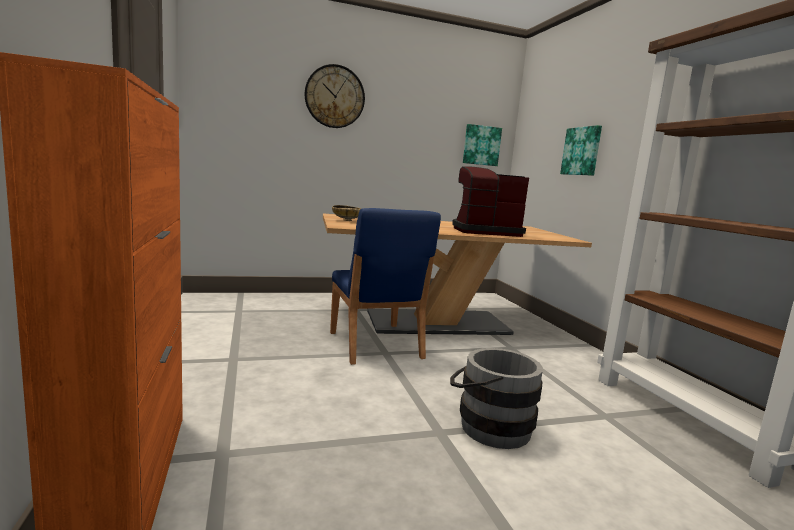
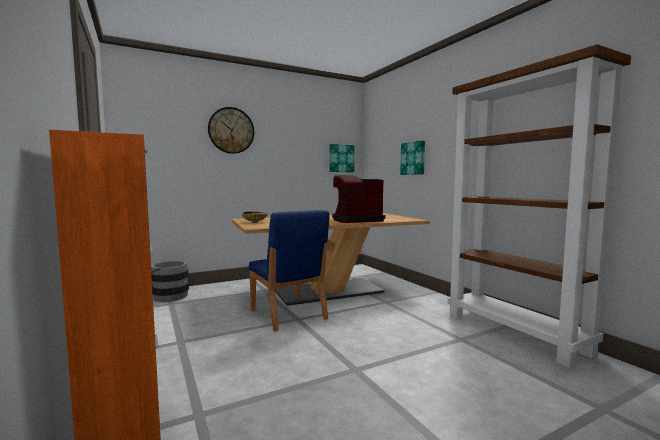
camera: 10 degrees left, 5 degrees down
grey bucket [450,348,543,449] -> grey bucket moved to [151,261,189,302]

